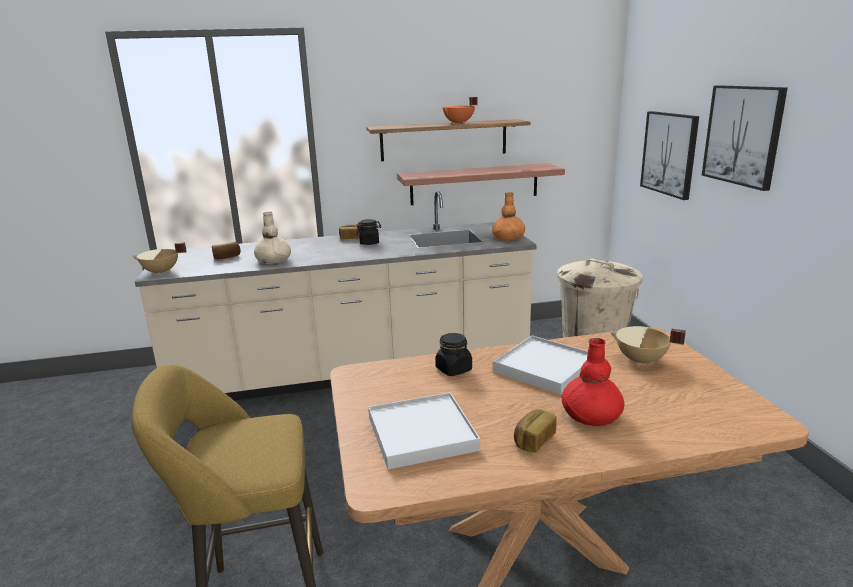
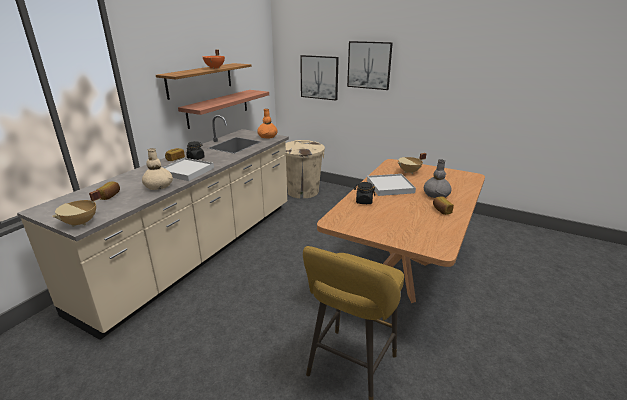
camera: 50 degrees left, 5 degrees up
white tray [368,392,480,470] -> white tray moved to [162,158,214,181]
red vase [562,338,624,426] -> grey vase [424,159,452,198]

